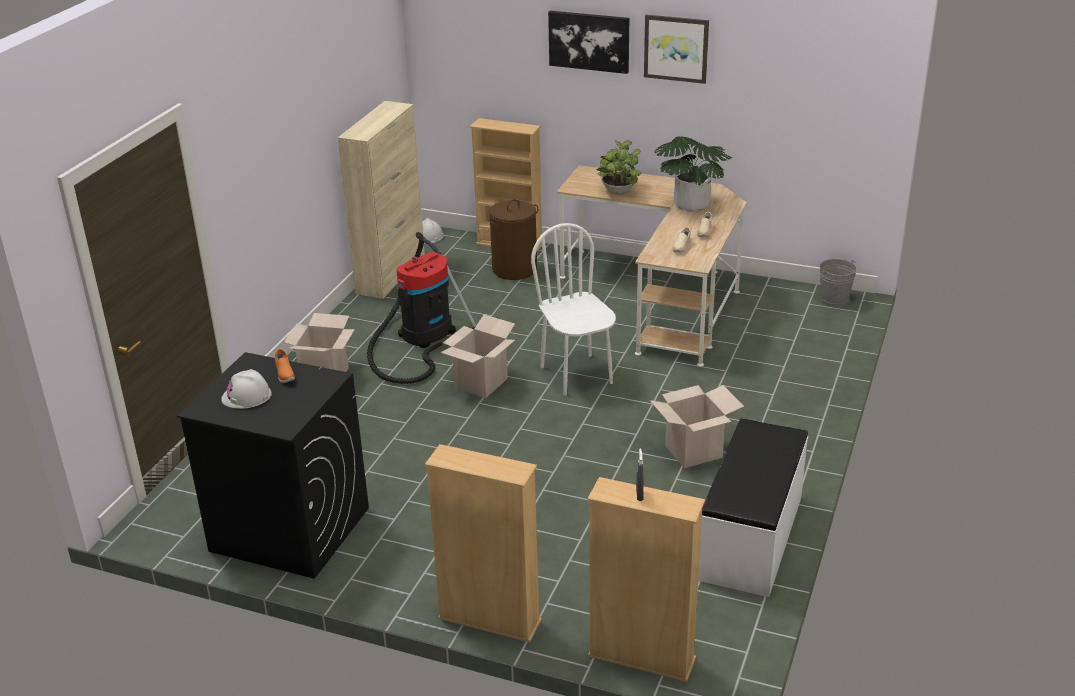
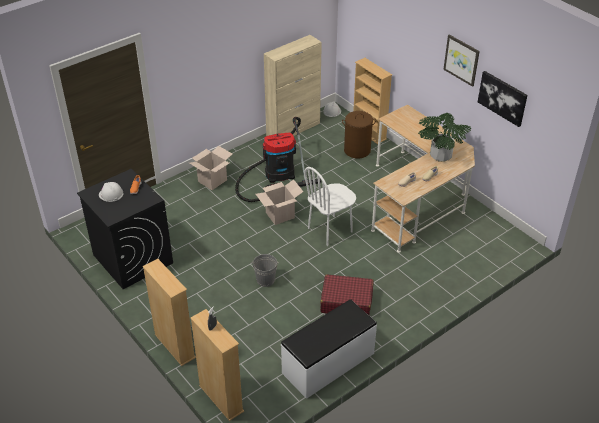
camera: 30 degrees right, 10 degrees up
white chair [531,223,616,396] -> white chair turned 135 degrees counterclockwise [304,167,356,246]
picture [548,11,629,74] -> picture moved to [478,71,528,127]
potted plant [597,140,642,195] -> none
cardboard box [650,385,744,468] -> red suitcase [320,275,373,315]
grey bucket [819,259,857,307] -> grey bucket moved to [251,254,279,287]

